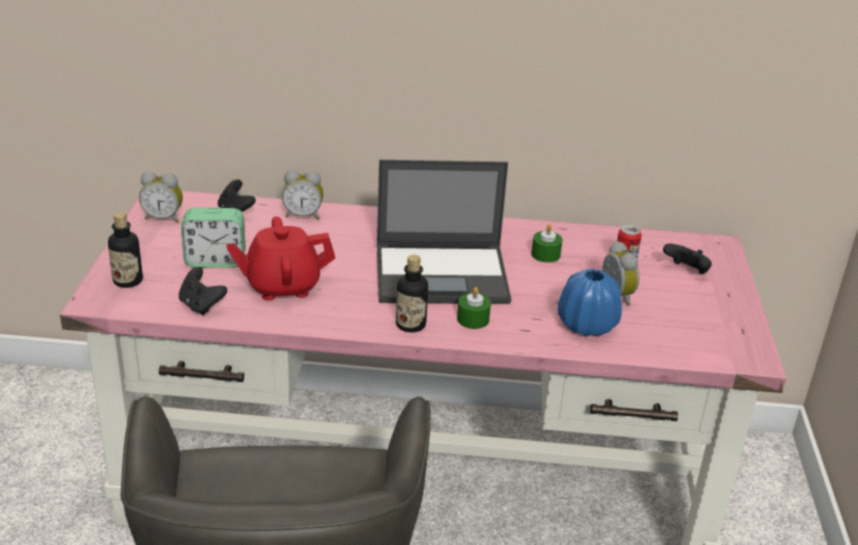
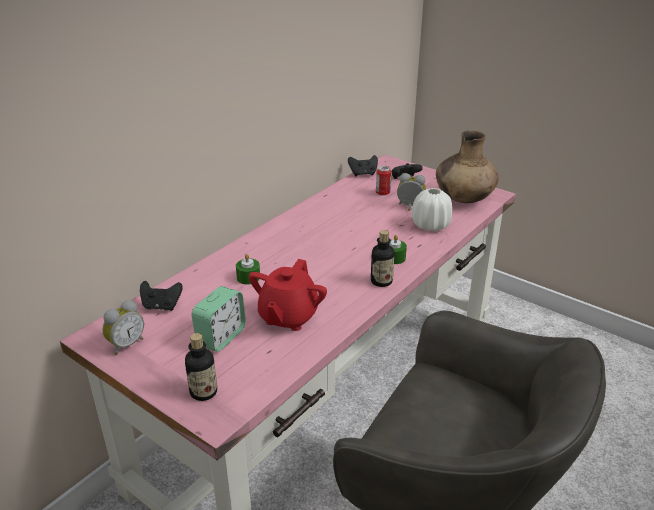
camera: 55 degrees left, 0 degrees up
black game controller [179,267,227,315] -> black game controller moved to [348,155,378,177]
alarm clock [282,170,323,220] -> none
laptop [377,160,511,304] -> none
green candle [531,224,563,263] -> green candle moved to [236,254,260,285]
blue vase [558,269,622,337] -> white vase [412,188,452,231]
none -> brown vase [436,130,499,203]

